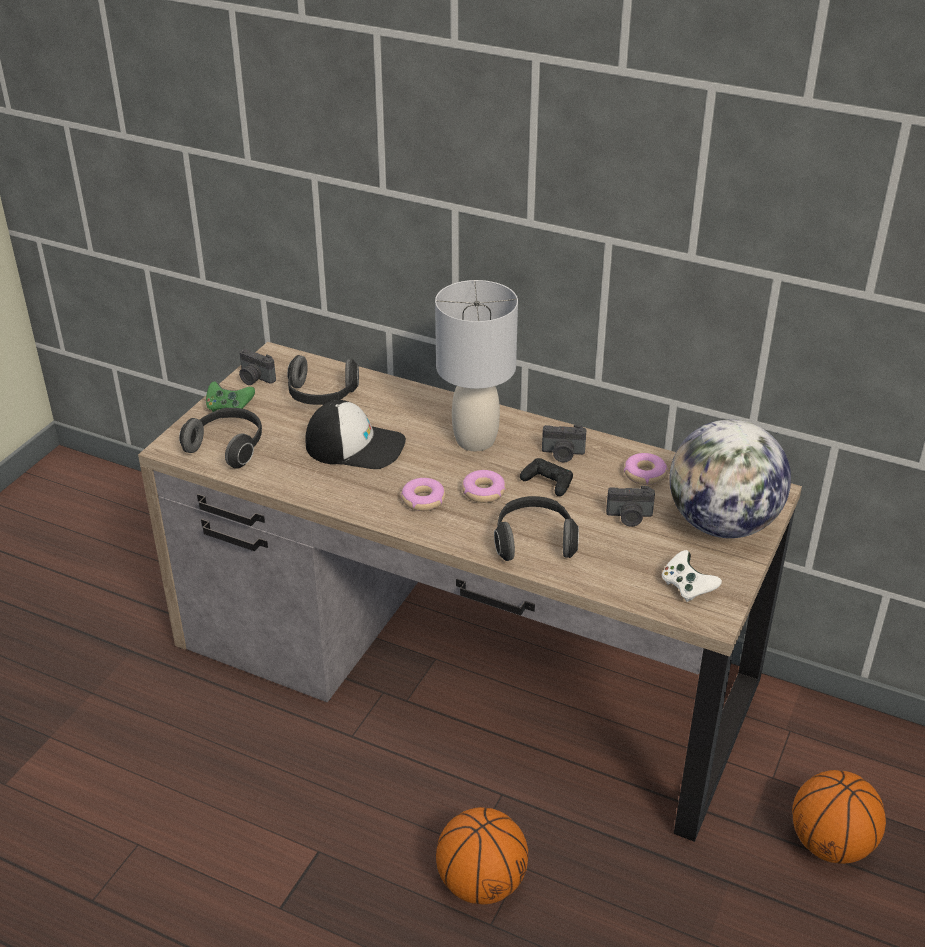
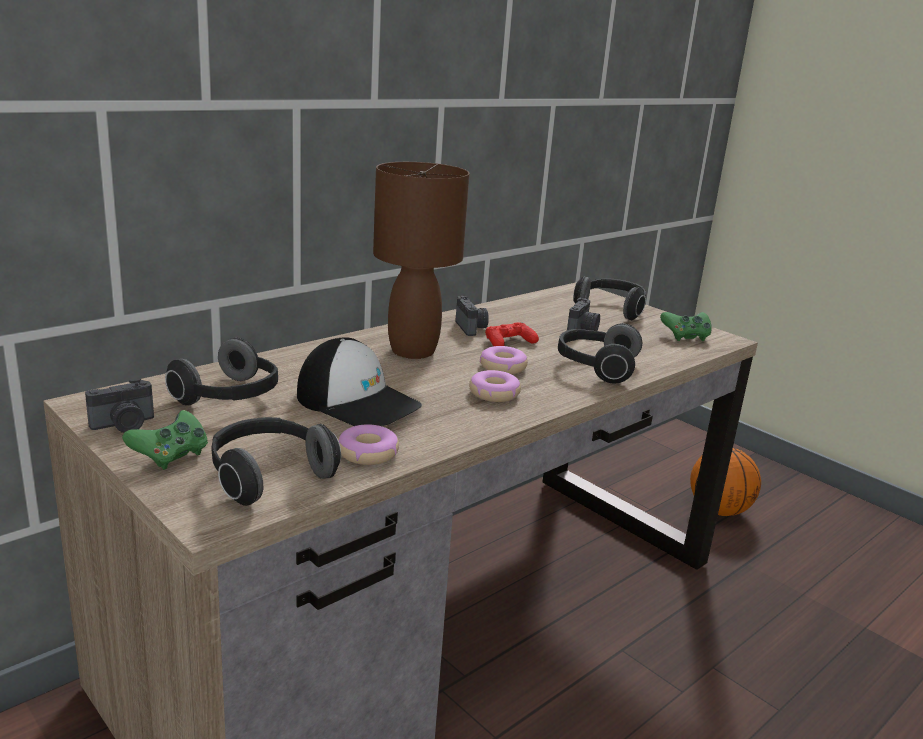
camera: 70 degrees left, 15 degrees down
cap [306,400,406,469] -> cap turned 90 degrees clockwise [297,337,422,426]
grey table lamp [435,280,518,451] -> brown table lamp [373,162,470,359]
basketball [436,807,528,905] -> none
black game controller [520,458,573,496] -> red game controller [485,322,539,346]
camera [542,425,587,462] -> camera turned 45 degrees counterclockwise [456,296,489,336]
donut [624,453,668,485] -> donut moved to [338,424,399,465]
white game controller [662,550,722,602] -> green game controller [660,312,712,341]
globe [669,419,791,538] -> headphones [573,276,646,320]

